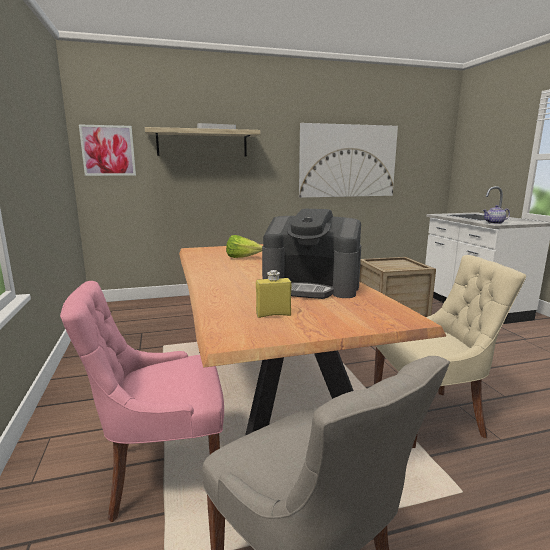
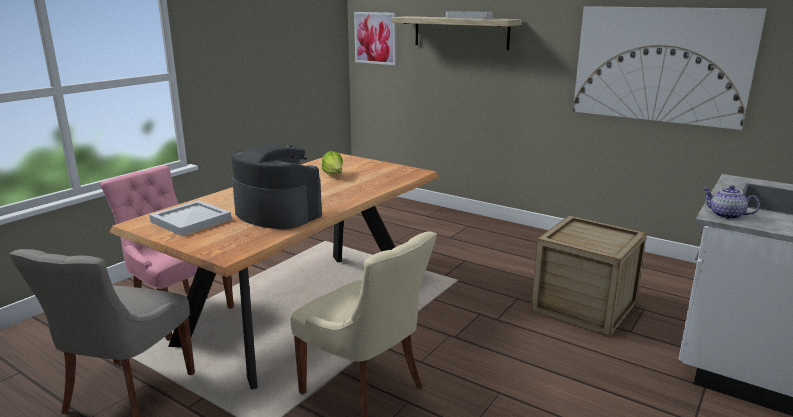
camera: 50 degrees right, 5 degrees up
yellow bottle [256,270,291,318] -> white tray [149,200,232,236]
coffee machine [262,209,361,299] -> coffee machine turned 150 degrees clockwise [232,145,322,229]

